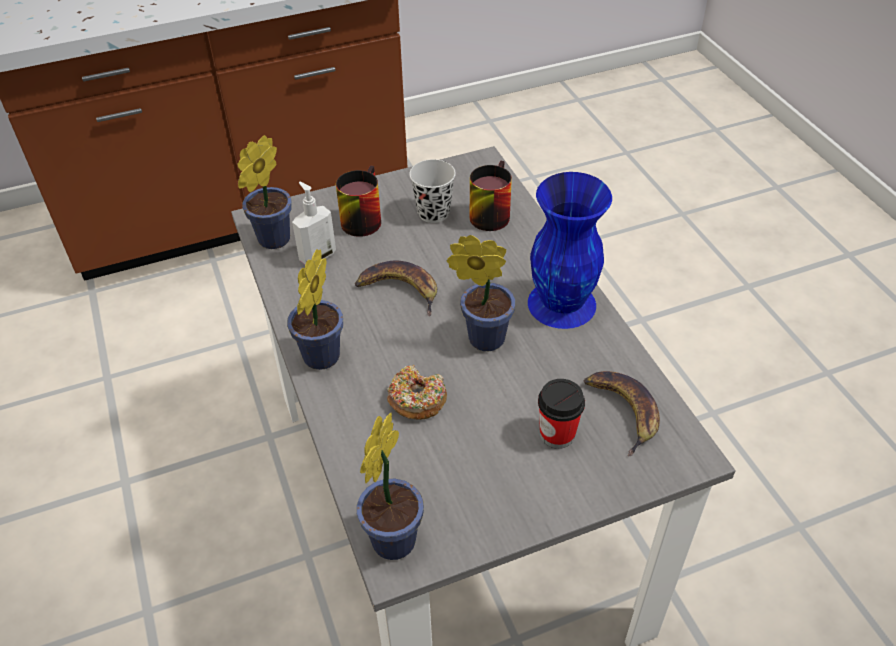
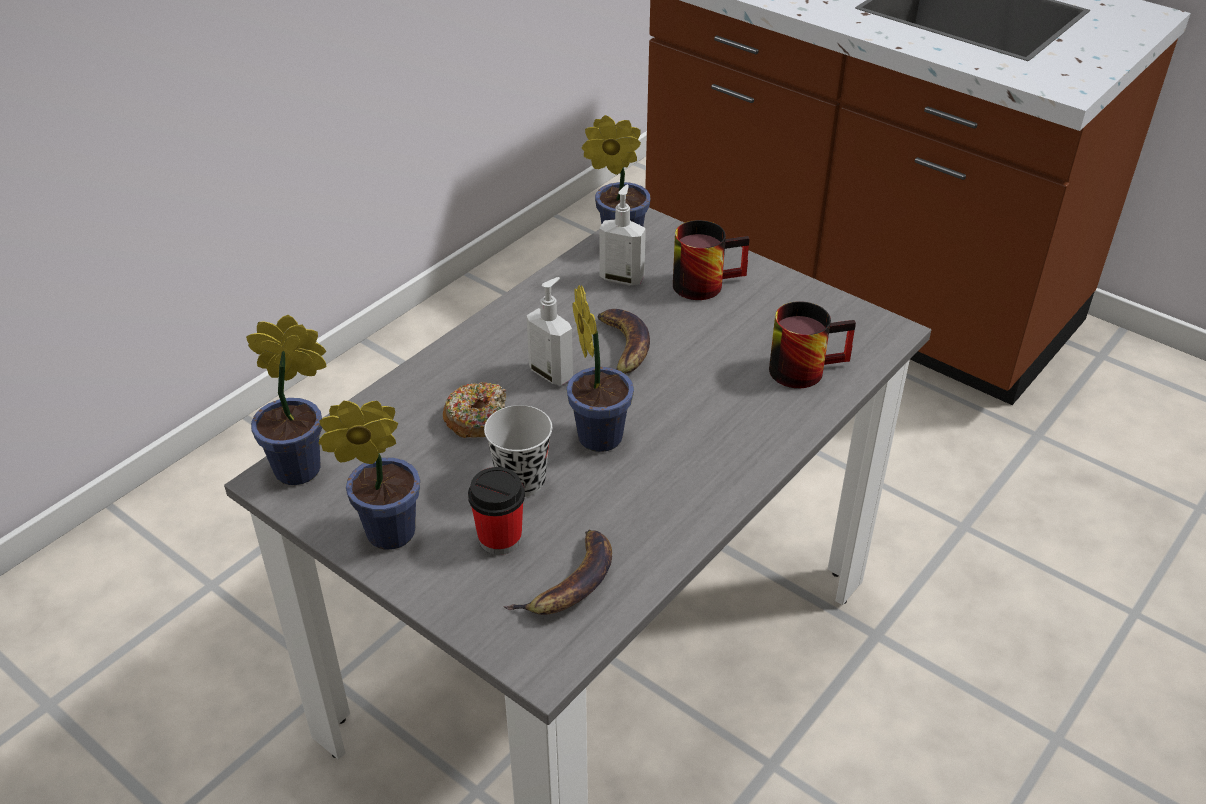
camera: 60 degrees right, 5 degrees down
potted plant [287,249,343,370] -> potted plant moved to [319,401,420,550]
black cup [409,159,456,223] -> black cup moved to [484,405,552,497]
blue vase [528,172,612,329] -> none
none -> soap dispenser [526,277,573,386]

